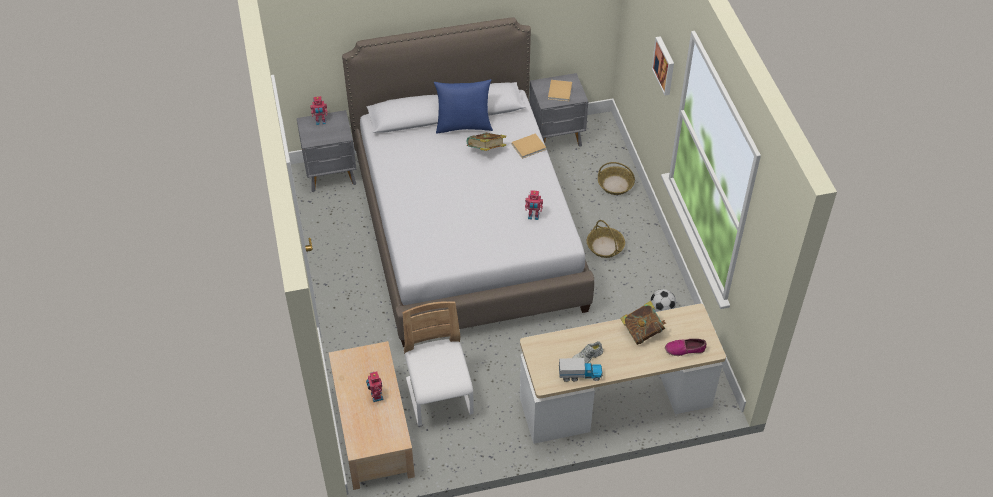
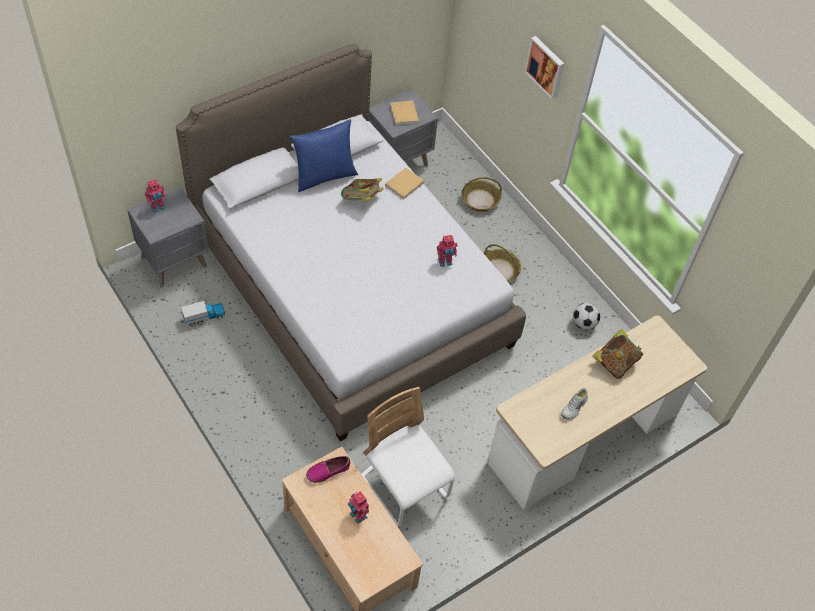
camera: 25 degrees left, 5 degrees up
toy truck [559,358,603,382] -> toy truck moved to [181,301,225,327]
shoe [665,339,706,356] -> shoe moved to [306,456,351,483]

